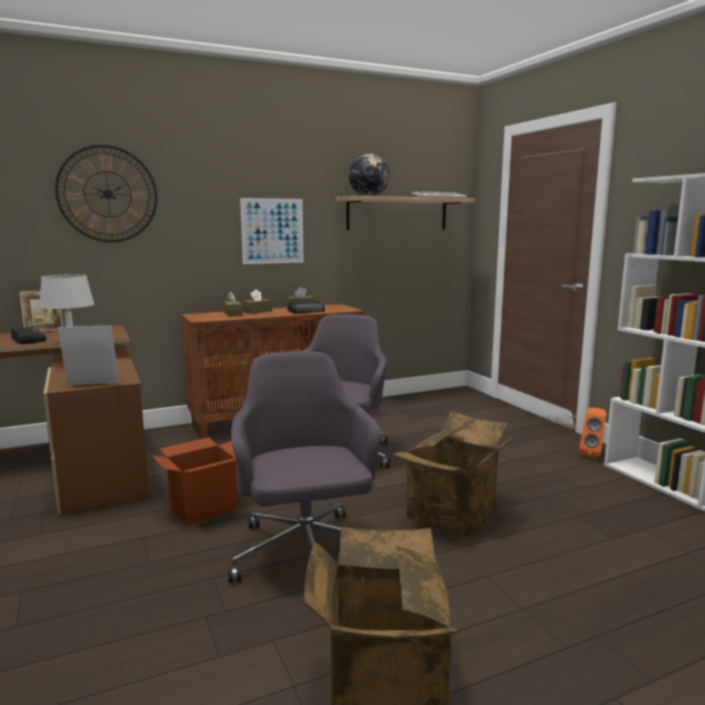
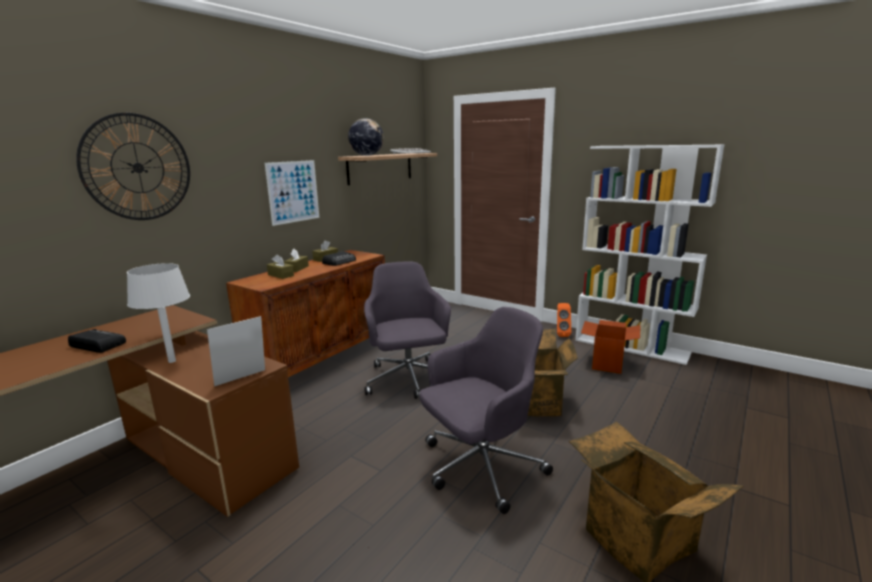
camera: 30 degrees left, 5 degrees up
picture frame [19,291,63,332] -> none
cardboard box [151,437,238,525] -> cardboard box moved to [581,320,641,374]
grey office chair [228,351,381,583] -> grey office chair turned 105 degrees clockwise [419,307,553,514]

